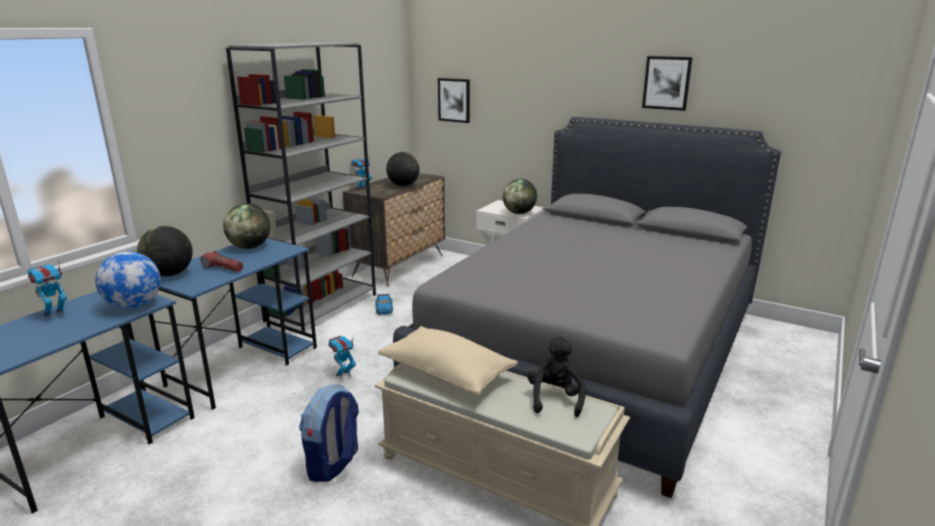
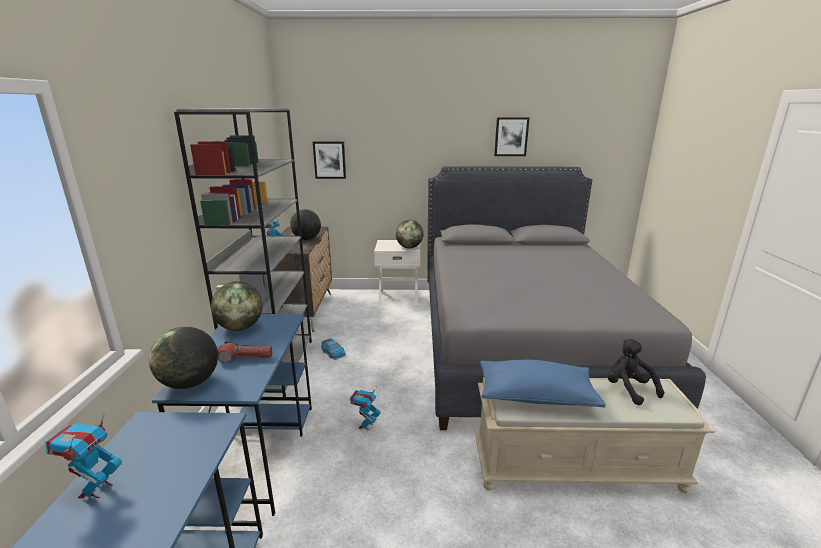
camera: 30 degrees left, 0 degrees up
globe [95,251,161,309] -> none
backpack [299,385,359,482] -> none
beige pillow [378,326,518,396] -> blue pillow [480,360,605,407]

